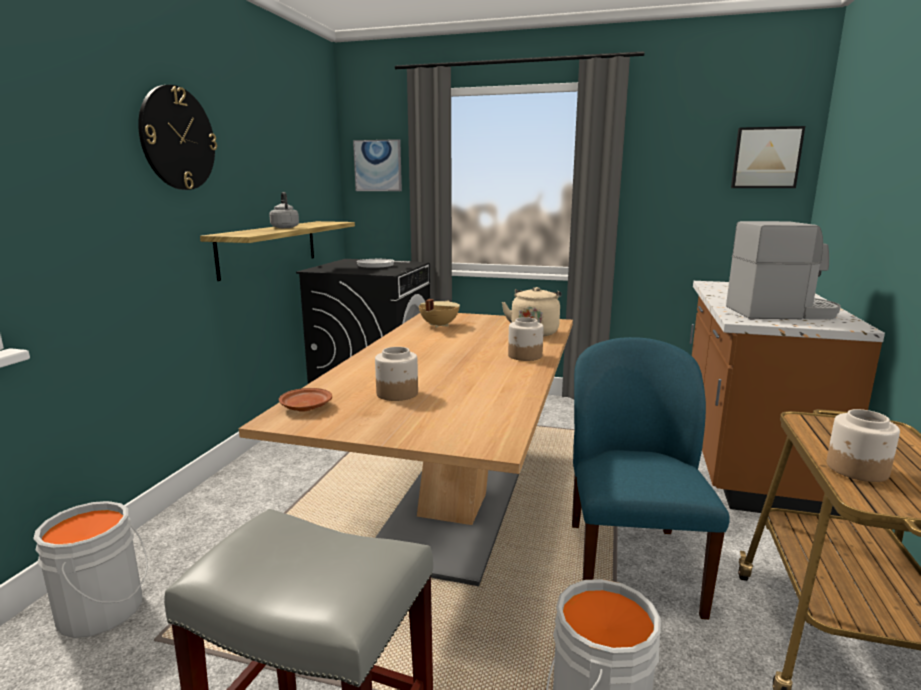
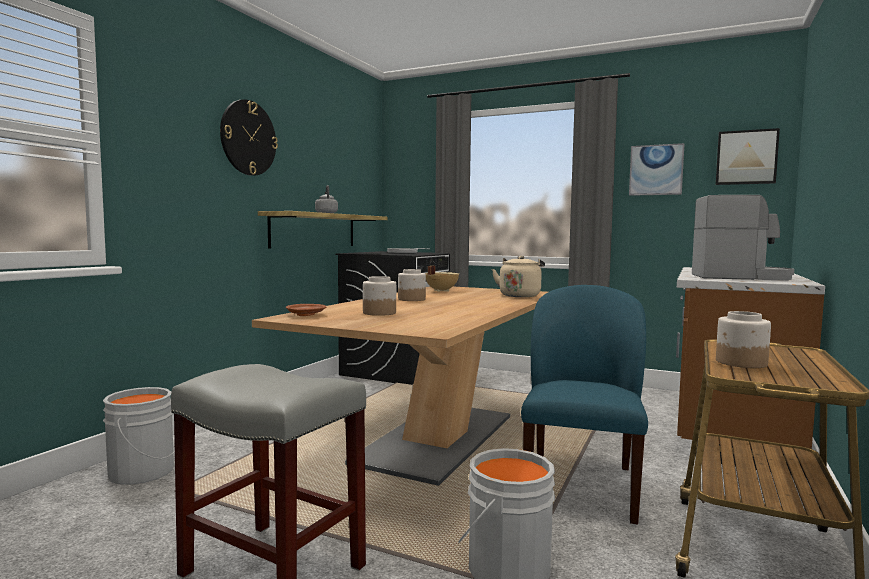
camera: 10 degrees right, 10 degrees down
picture [353,139,402,191] -> picture moved to [629,143,684,196]
jar [508,317,544,361] -> jar moved to [398,269,426,301]

